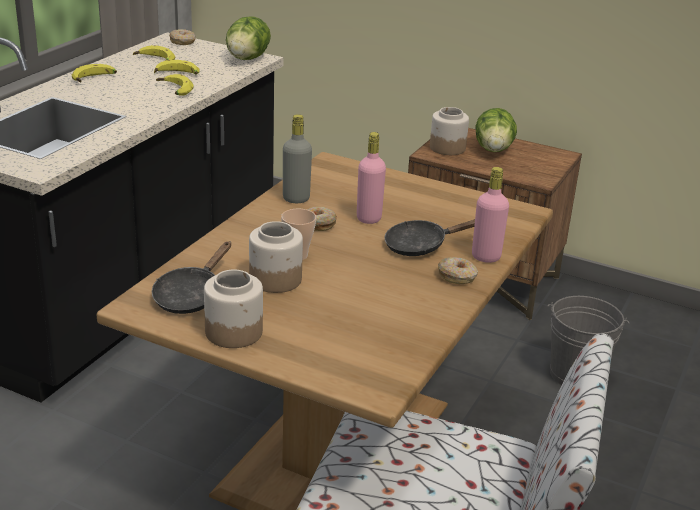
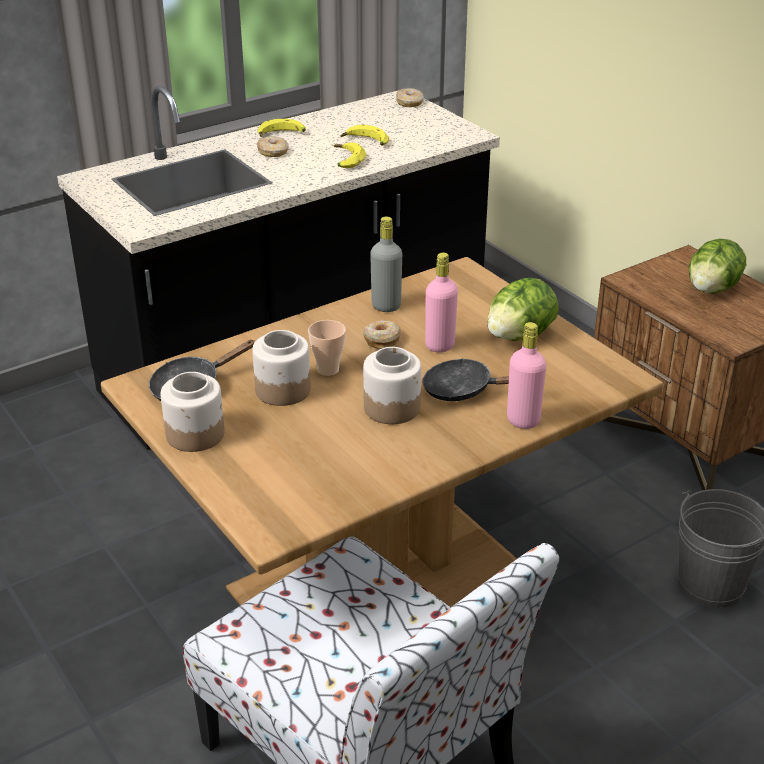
camera: 30 degrees right, 5 degrees up
banana [133,45,175,60] -> none
lettuce [226,16,271,60] -> lettuce moved to [487,278,559,341]
jar [430,107,469,155] -> jar moved to [363,347,421,424]
donut [438,257,478,284] -> donut moved to [257,136,289,157]

